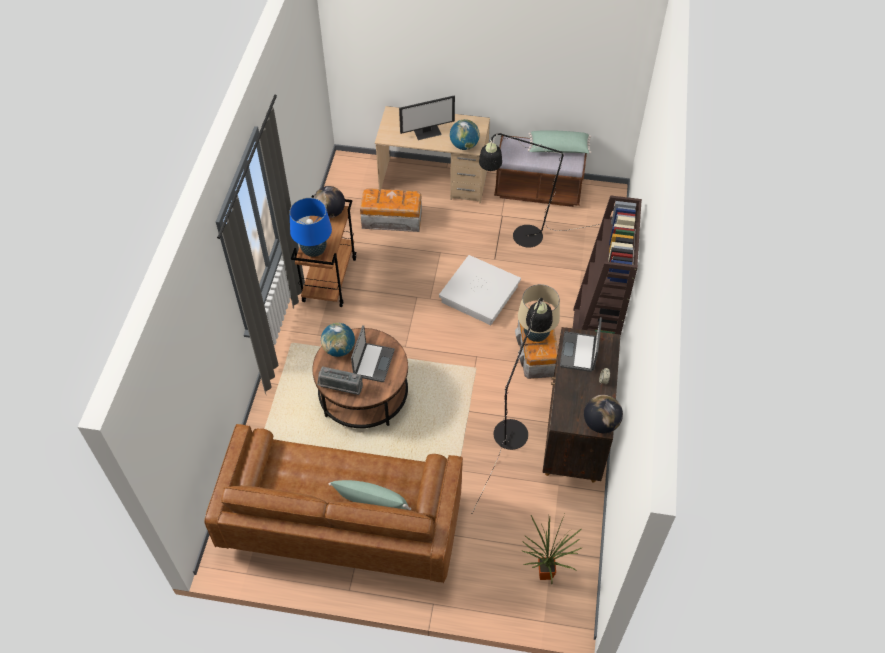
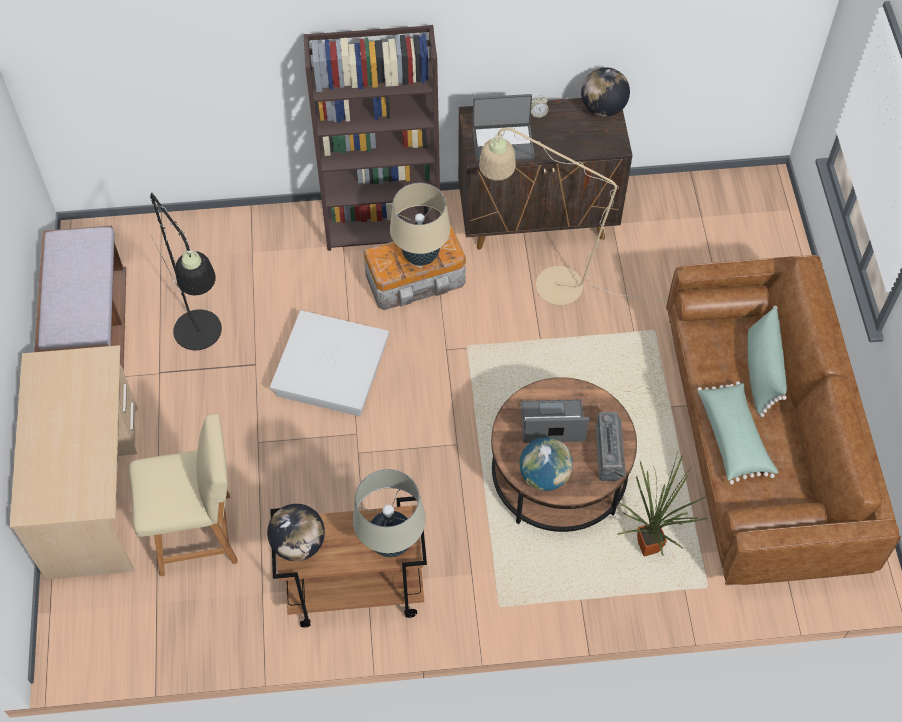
camera: 105 degrees left, 5 degrees up
blue table lamp [289,198,332,257] -> beige table lamp [353,469,426,557]
storage box [360,188,422,232] -> beige chair [129,414,238,576]
monitor [399,96,455,140] -> none
globe [450,119,480,150] -> none
black floor lamp [472,298,552,513] -> beige floor lamp [479,127,667,305]
potted plant [521,514,582,584] -> potted plant moved to [618,452,708,556]
green pillow [528,131,591,154] -> green pillow moved to [697,381,778,485]

